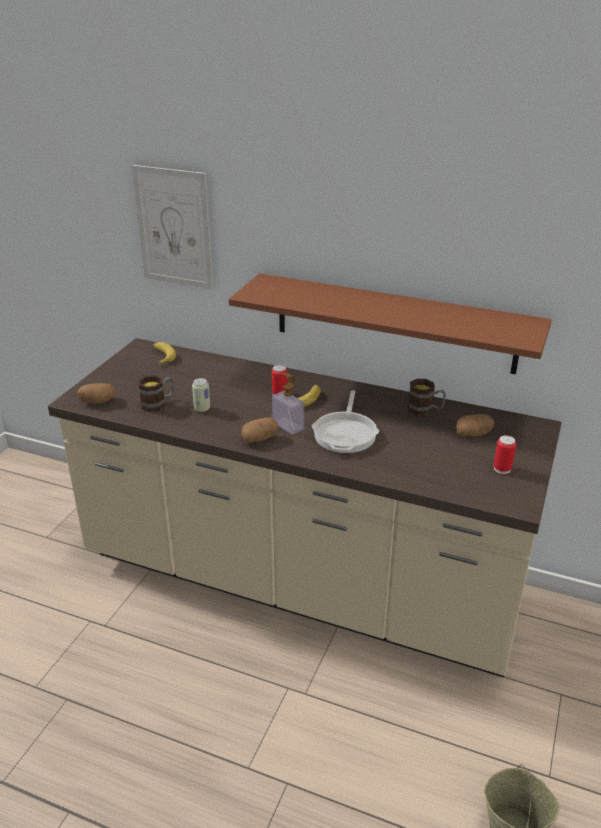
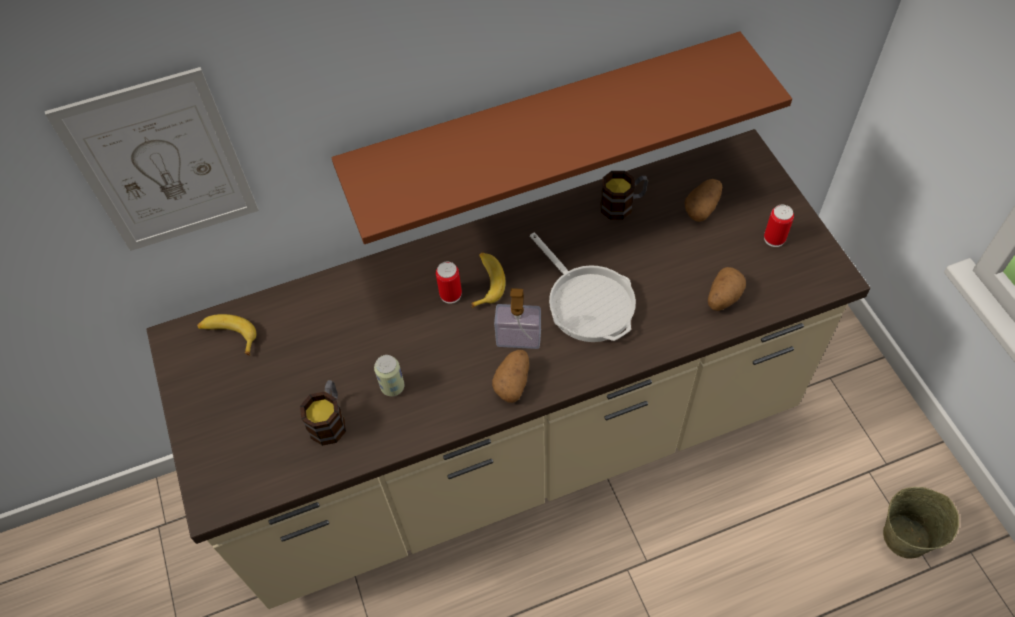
camera: 40 degrees left, 25 degrees up
potato [78,383,115,404] -> potato moved to [708,267,746,311]

